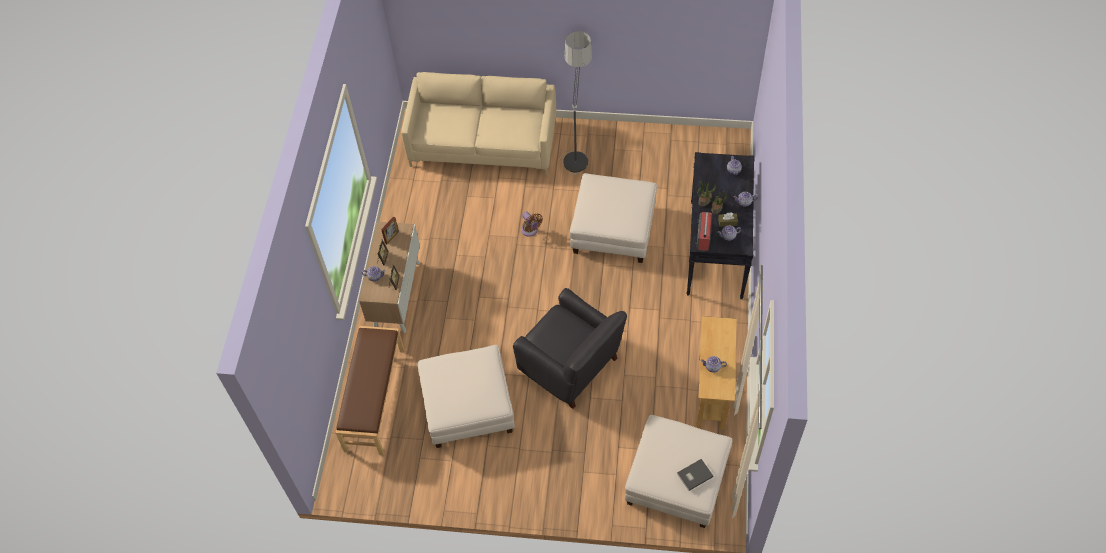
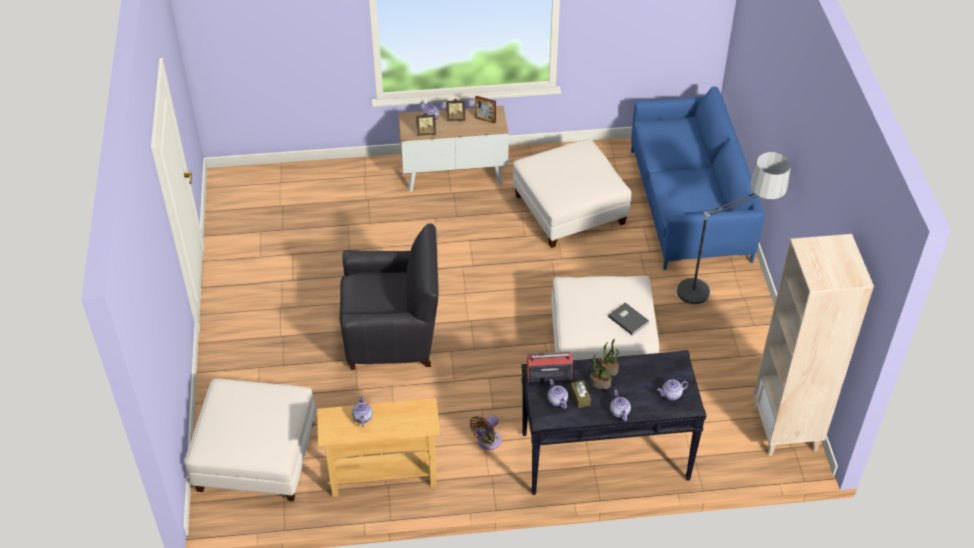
camera: 75 degrees right, 10 degrees down
brown bench [335,326,405,455] -> none
beige sofa [401,72,556,176] -> blue sofa [631,86,765,270]
white ottoman [418,345,515,448] -> white ottoman moved to [513,139,631,248]
black armchair [513,288,627,409] -> black armchair turned 120 degrees counterclockwise [340,224,439,370]
brown fan [521,212,543,237] -> brown fan moved to [469,415,501,450]
grey book [677,459,714,491] -> grey book moved to [608,303,649,335]
none -> beige bookcase [753,234,874,456]

